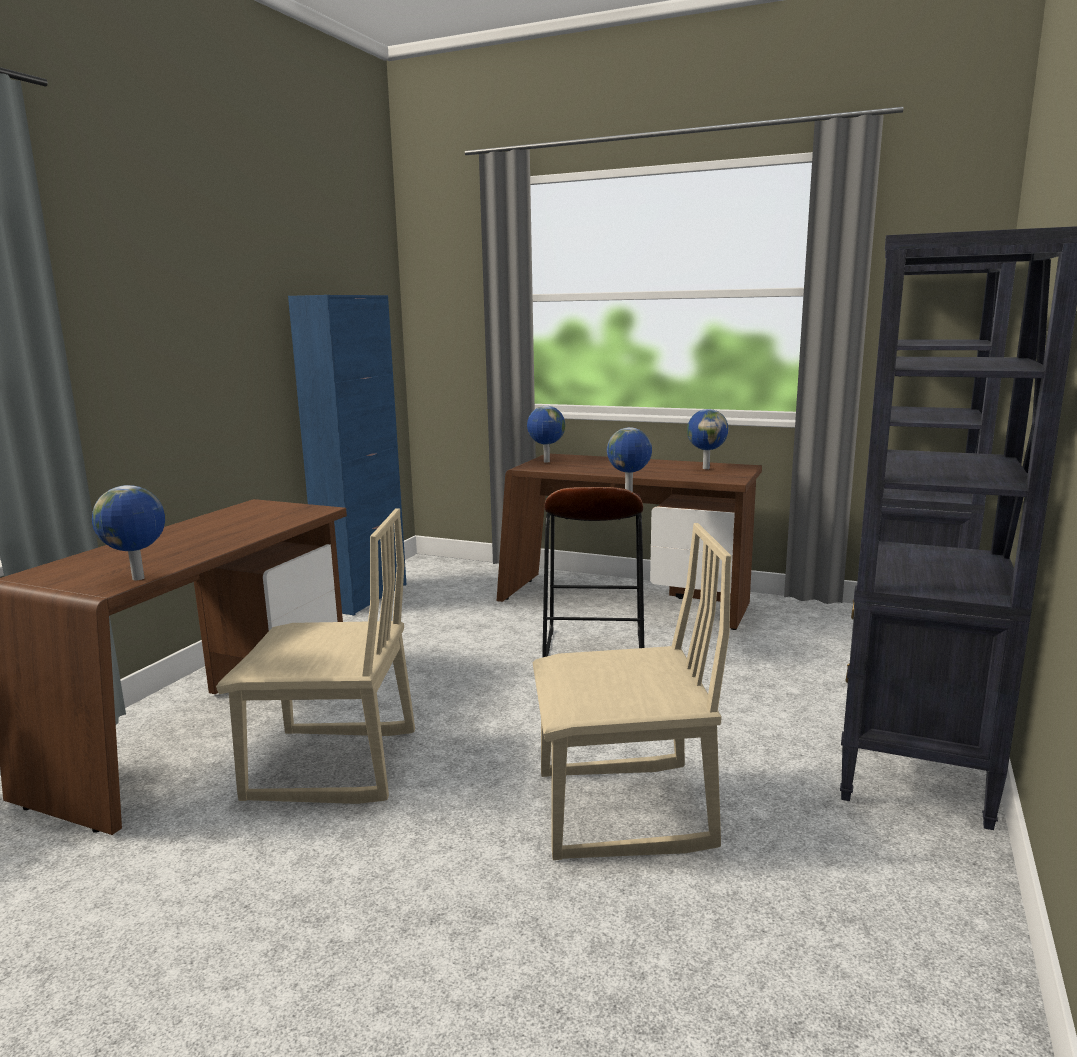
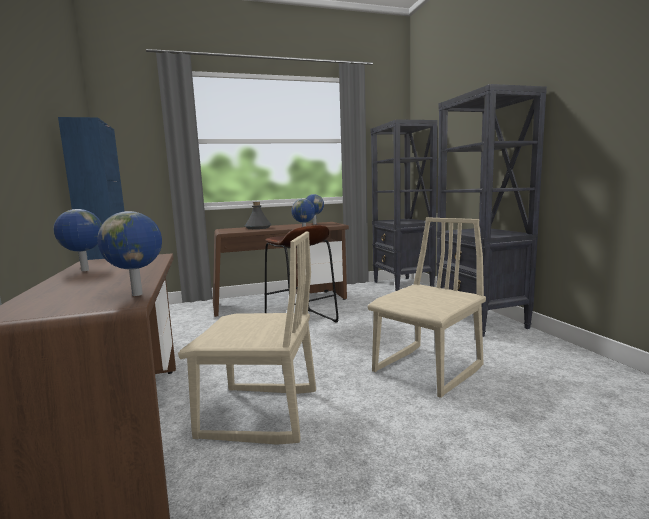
camera: 40 degrees left, 5 degrees down
beige chair [216,508,415,804] -> beige chair turned 45 degrees clockwise [178,232,316,445]
globe [527,406,565,463] -> globe moved to [53,209,102,271]
none -> grey bottle [245,202,272,229]

